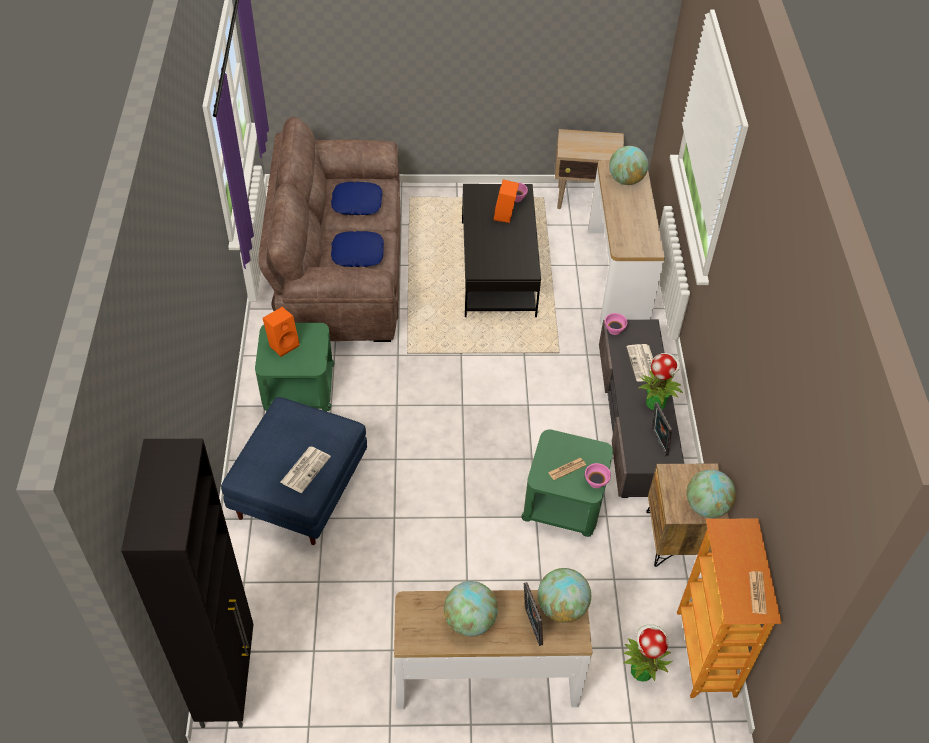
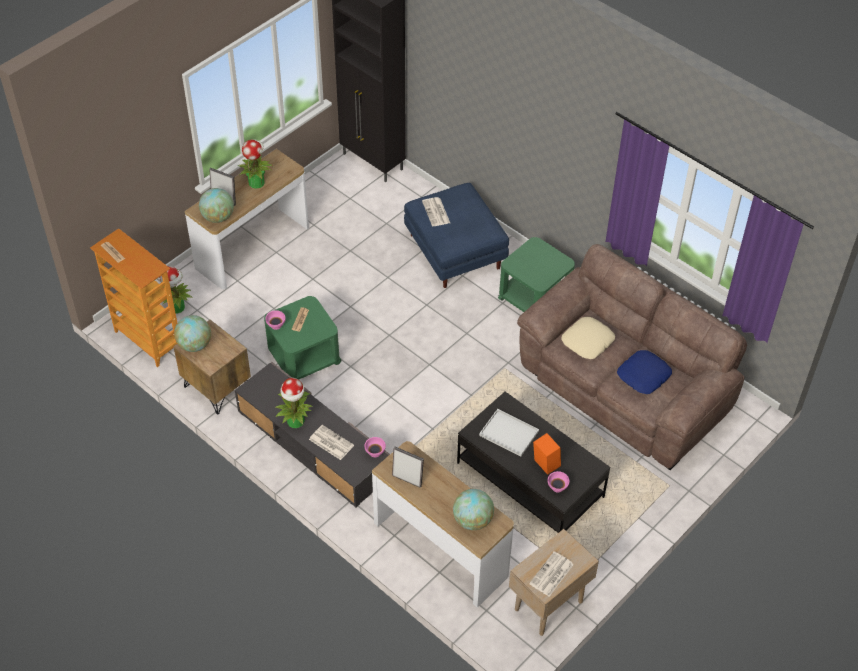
camera: 135 degrees right, 0 degrees up
orange speaker [263,307,300,357] -> none
blue pillow [331,231,384,267] -> beige pillow [561,317,615,359]
globe [444,581,498,636] -> potted plant [237,139,273,189]
picture frame [652,402,672,456] -> picture frame moved to [392,447,424,488]
none -> white tray [479,409,539,456]
none -> newspaper [529,551,574,597]

